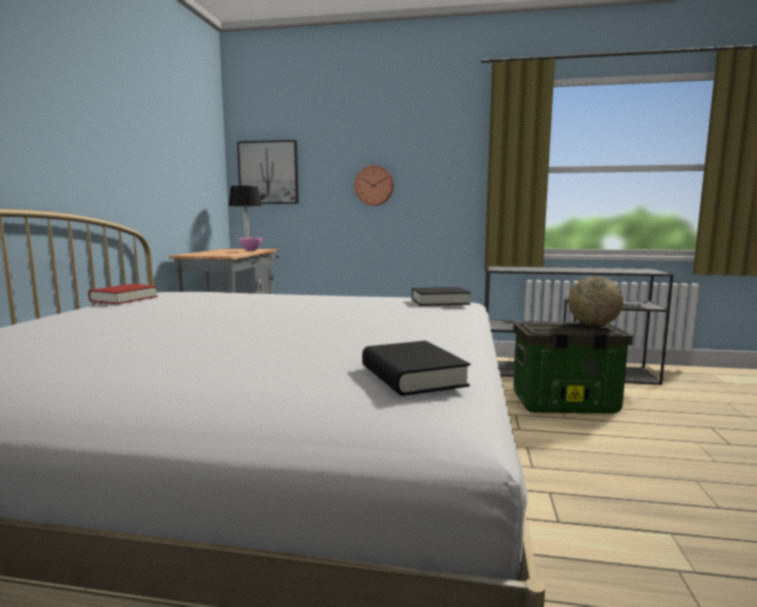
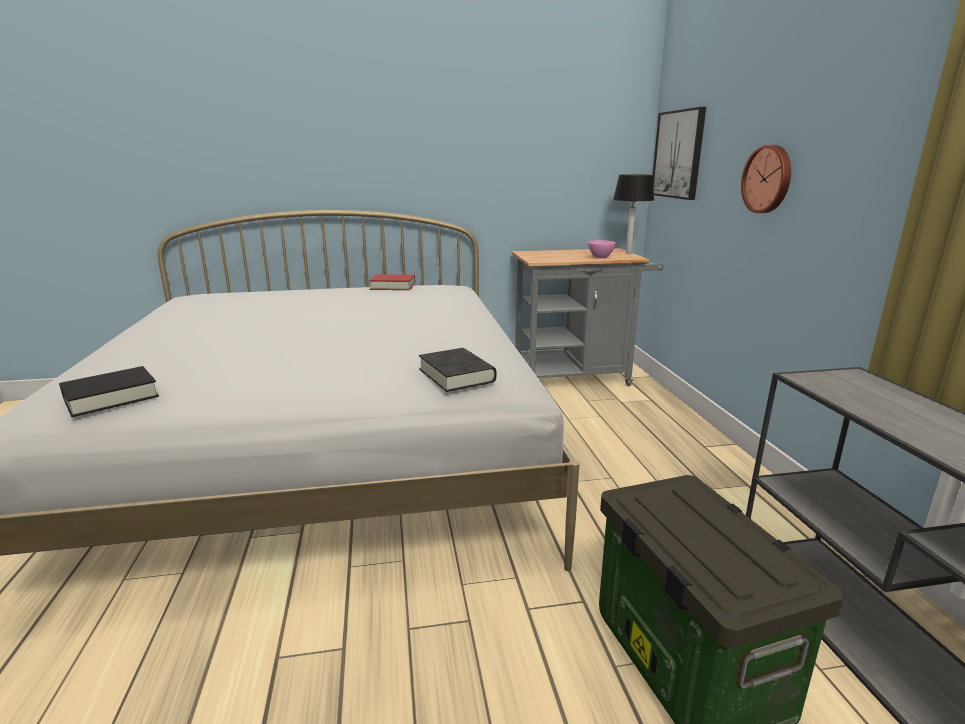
camera: 70 degrees right, 10 degrees up
globe [568,276,623,326] -> none

